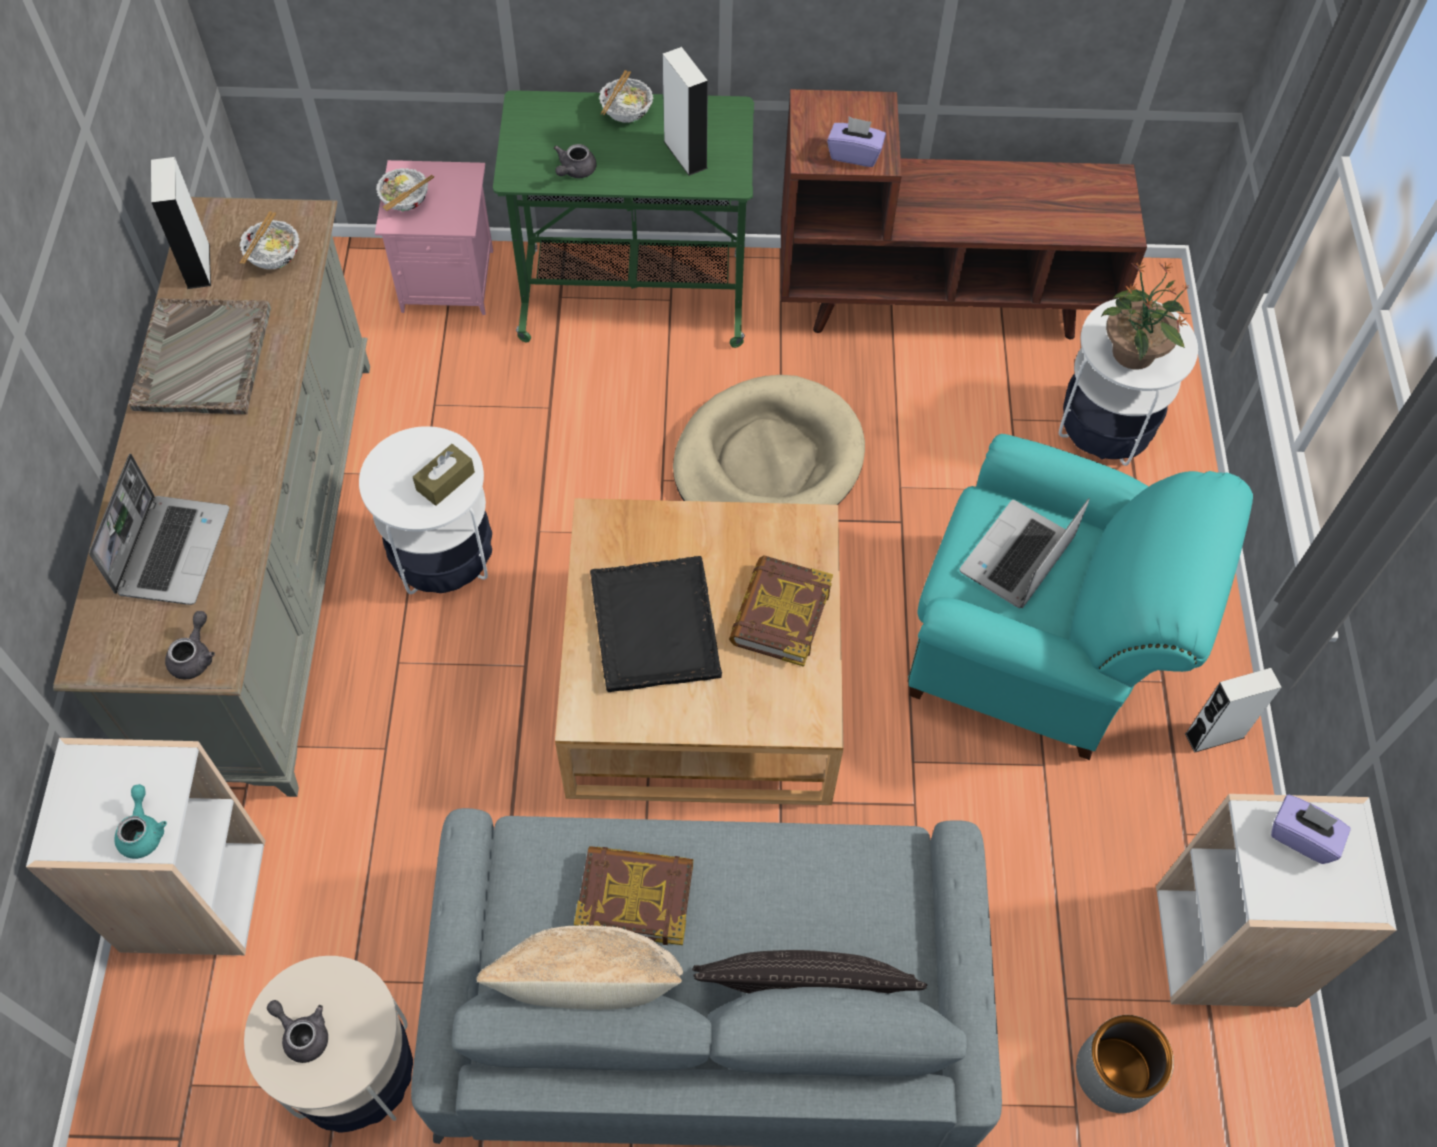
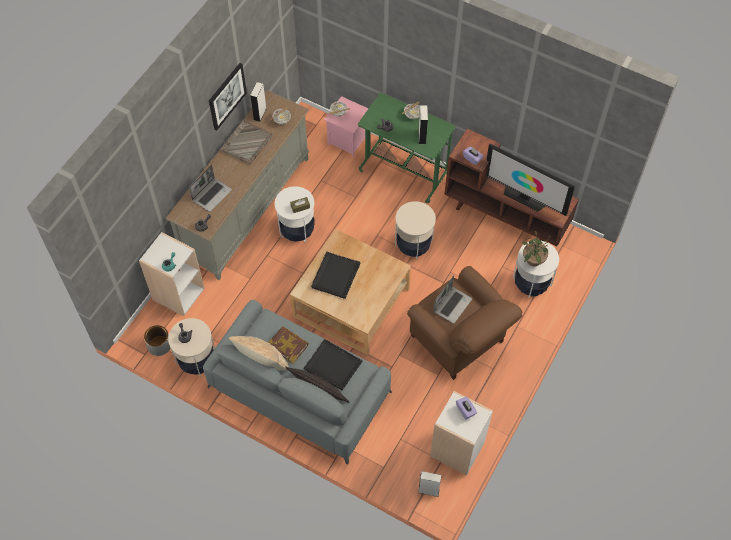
camera: 30 degrees right, 0 degrees up
beige dog bed [673,375,865,505] -> beige side table [395,201,436,259]
book [729,556,833,667] -> none
turquoise armchair [908,434,1253,760] -> brown armchair [407,266,523,380]
laptop [960,498,1090,608] -> laptop turned 150 degrees clockwise [433,276,472,324]
grey planter [1076,1015,1174,1113] -> grey planter moved to [144,325,171,356]
white speaker [1185,668,1282,753] -> white speaker moved to [418,471,442,497]
none -> picture [209,63,247,131]
none -> black tray [304,339,362,390]
none -> television [487,143,575,216]

